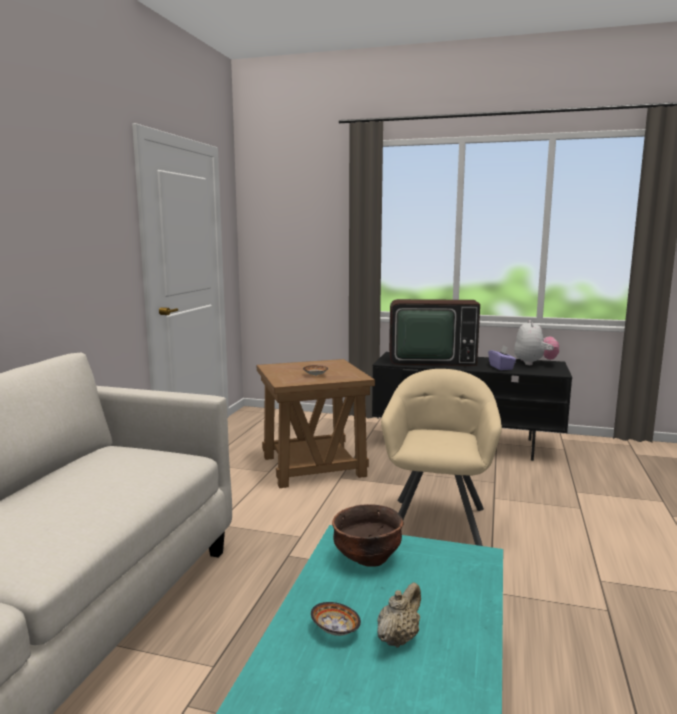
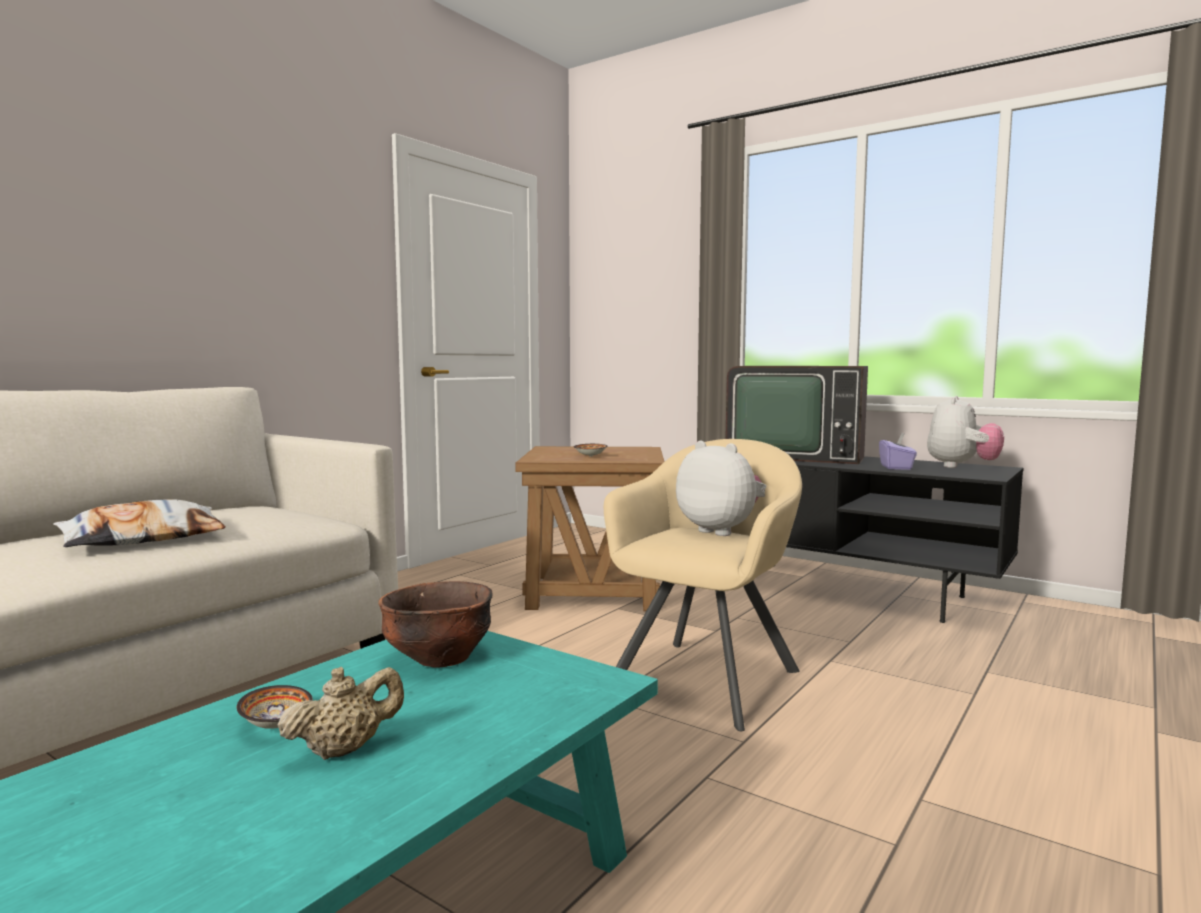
camera: 20 degrees right, 5 degrees down
none -> pillow [53,499,225,547]
none -> plush toy [676,441,766,536]

